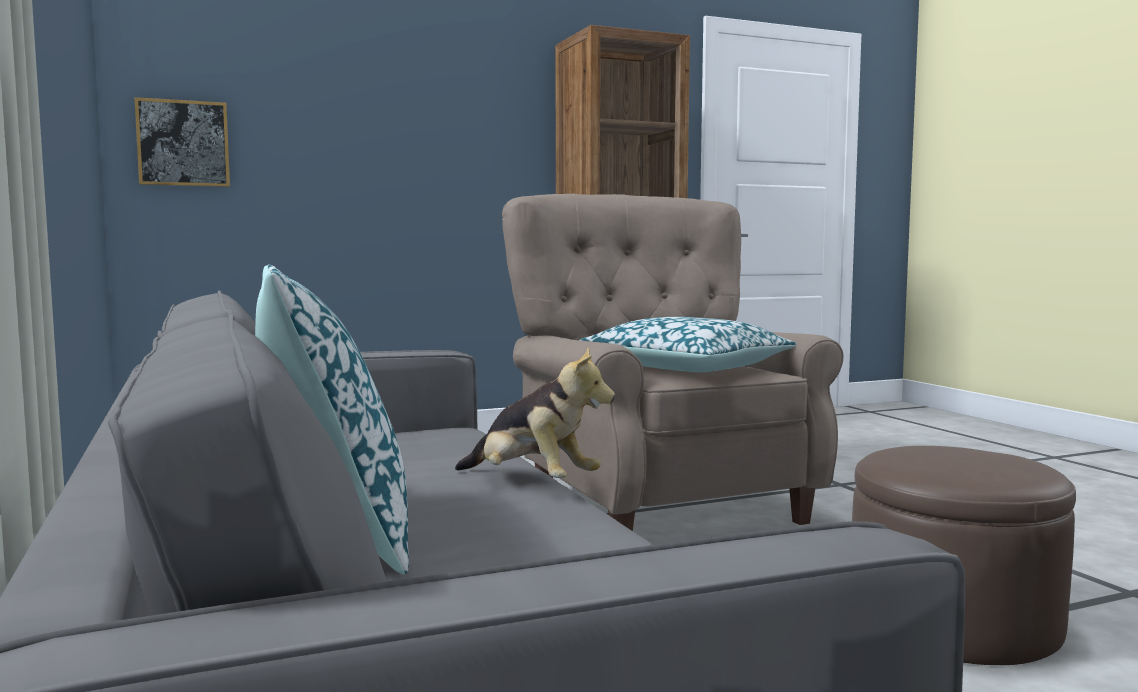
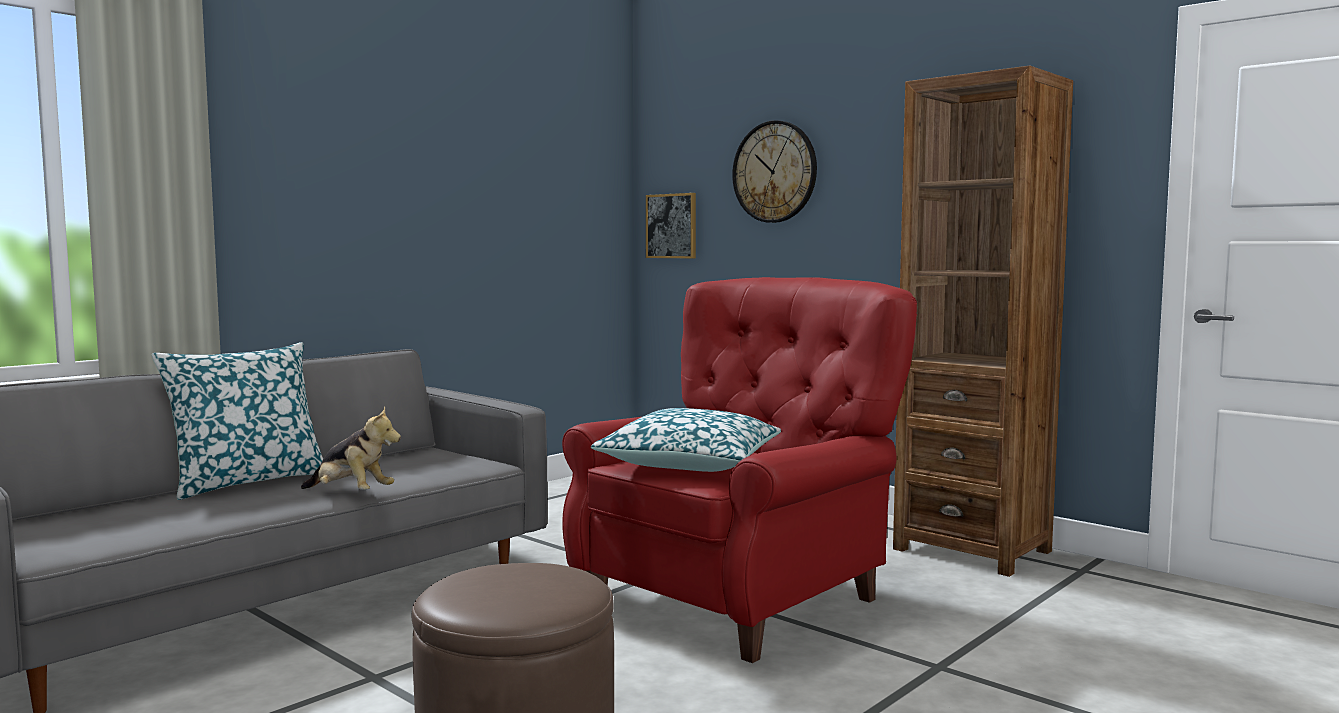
camera: 65 degrees right, 0 degrees up
plush toy [455,346,615,478] -> plush toy turned 75 degrees counterclockwise [301,406,401,490]
beige armchair [502,194,843,531] -> red armchair [562,277,917,663]
none -> wall clock [732,120,817,223]

